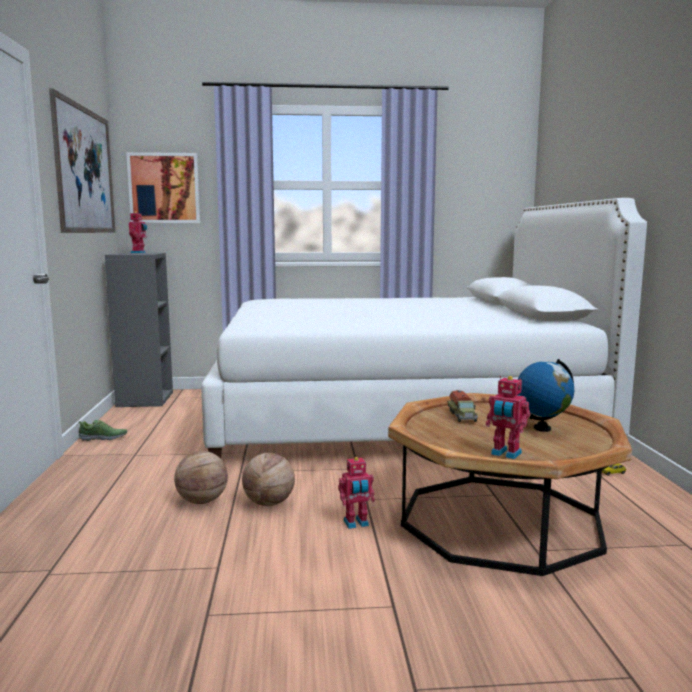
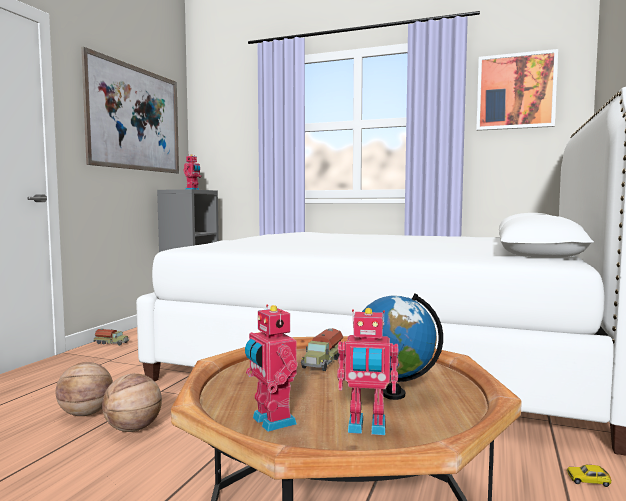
camera: 25 degrees right, 5 degrees down
shoe [78,420,127,441] -> toy truck [94,328,129,346]
picture [126,152,200,223] -> picture moved to [476,49,558,131]
toy robot [338,457,375,529] -> toy robot moved to [337,308,399,435]

